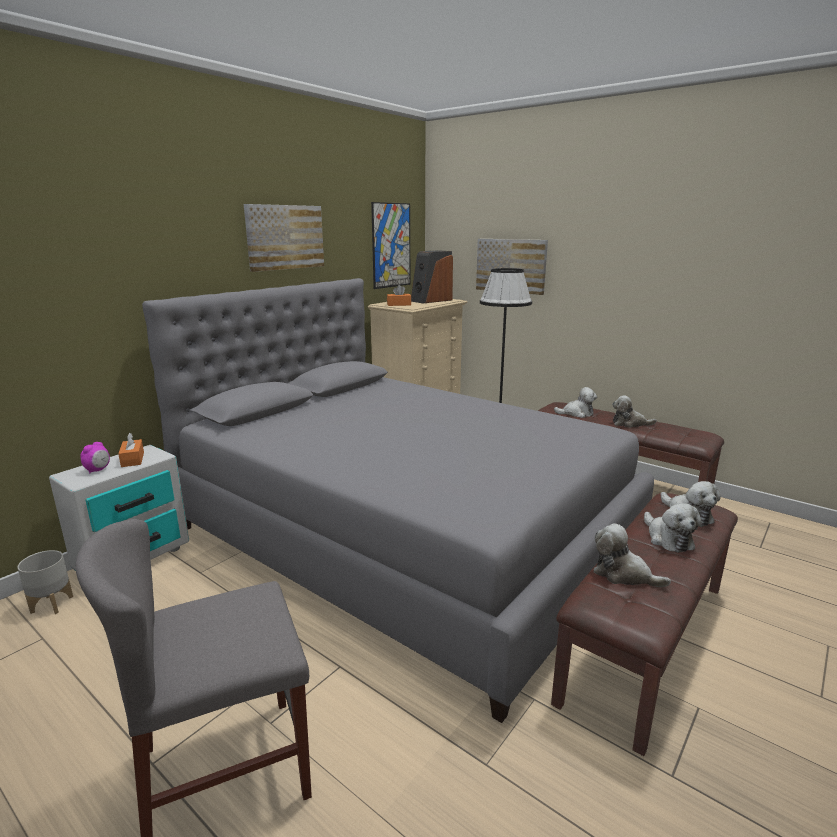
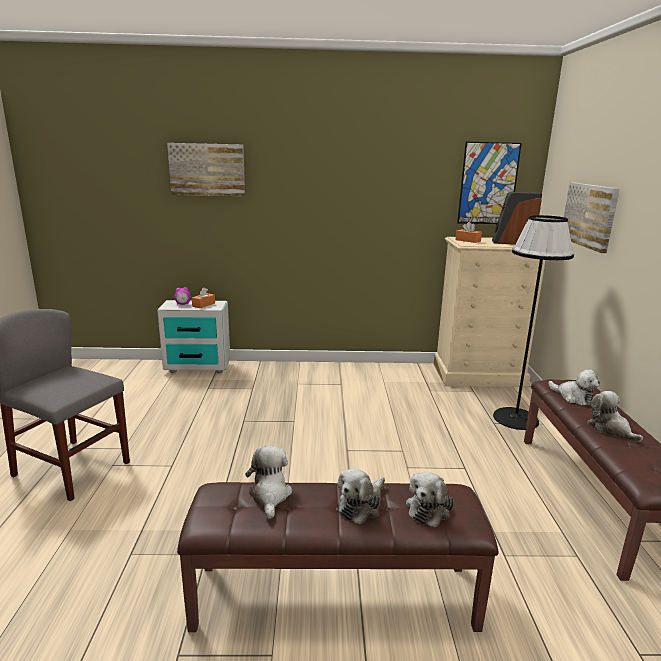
camera: 50 degrees right, 0 degrees up
grey planter [17,550,73,614] -> none
grey bed [142,278,654,723] -> none
picture [244,204,324,272] -> picture moved to [167,143,245,196]

